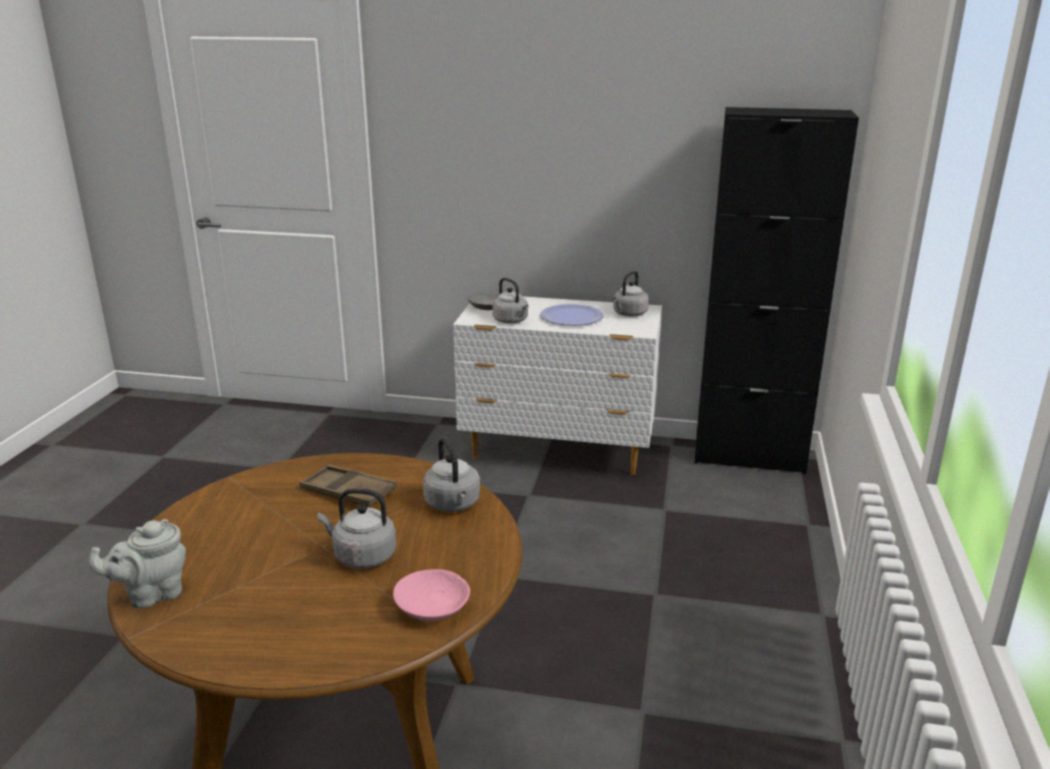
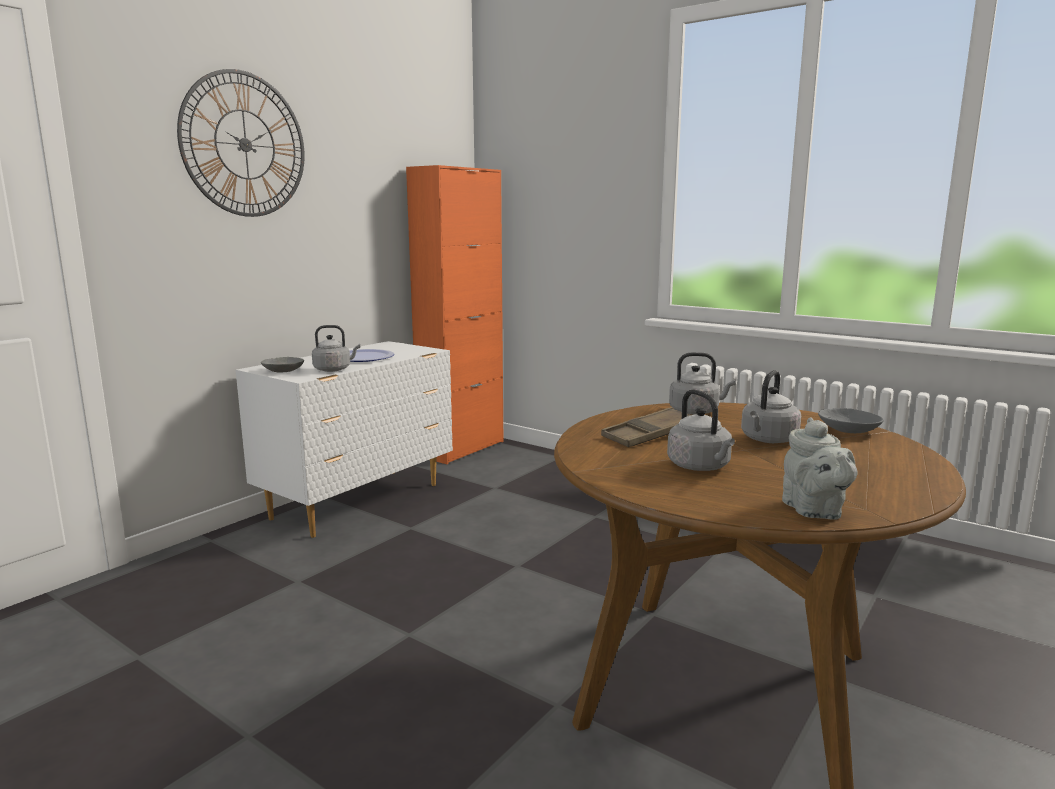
camera: 65 degrees left, 10 degrees down
pink bowl [393,569,470,621] -> grey bowl [818,408,884,433]
grey kettle [613,271,649,317] -> grey kettle moved to [667,389,735,471]
black cabinet [695,107,859,474] -> orange cabinet [406,165,503,464]
none -> wall clock [177,69,305,217]

